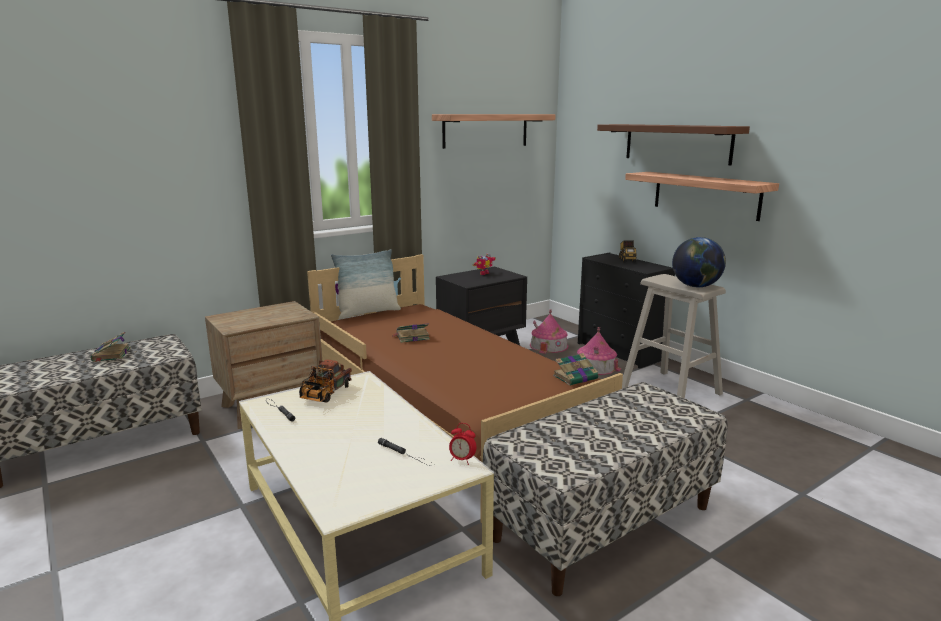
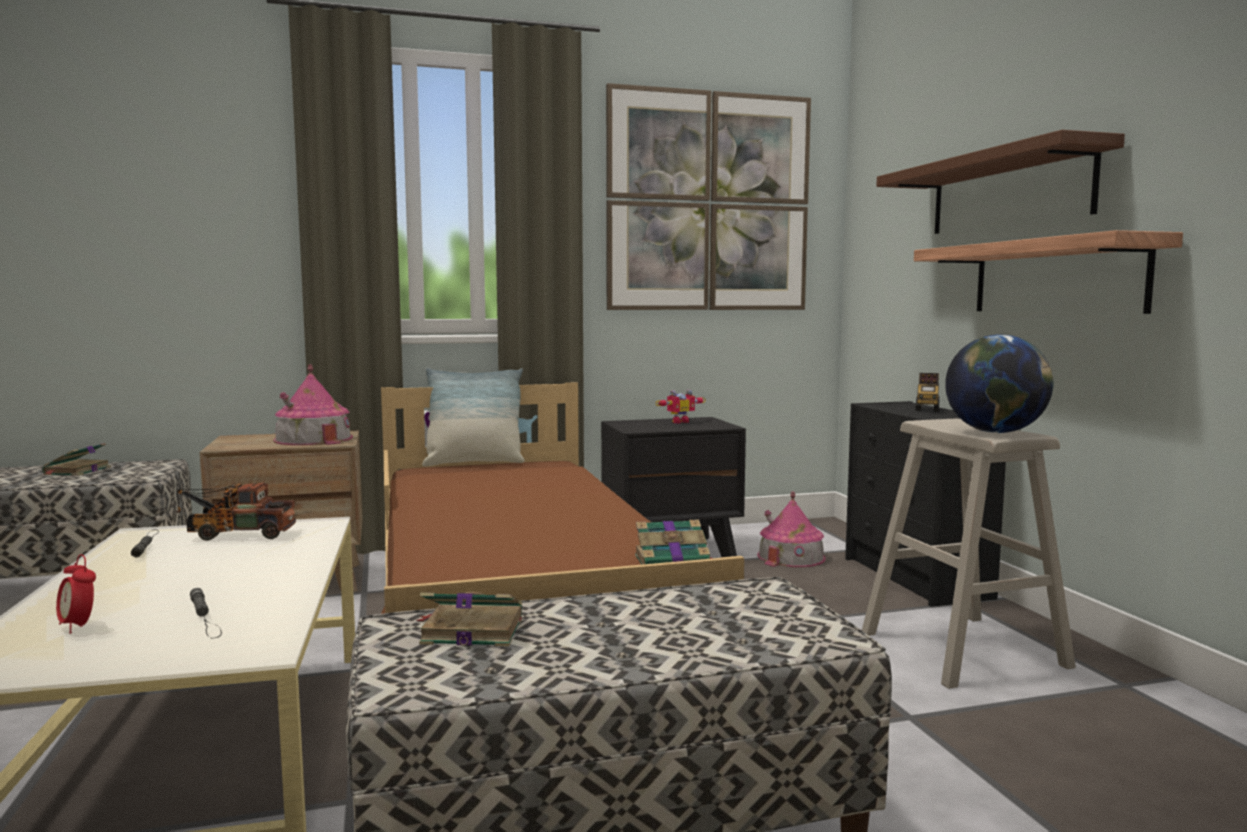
camera: 20 degrees right, 10 degrees down
toy truck [299,360,352,403] -> toy truck turned 45 degrees clockwise [175,482,296,541]
book [393,323,430,343] -> book moved to [416,592,522,646]
shelf [432,114,556,149] -> picture [606,83,811,310]
alarm clock [449,423,476,465] -> alarm clock moved to [56,554,96,634]
toy house [577,327,621,375] -> toy house moved to [273,365,353,445]

